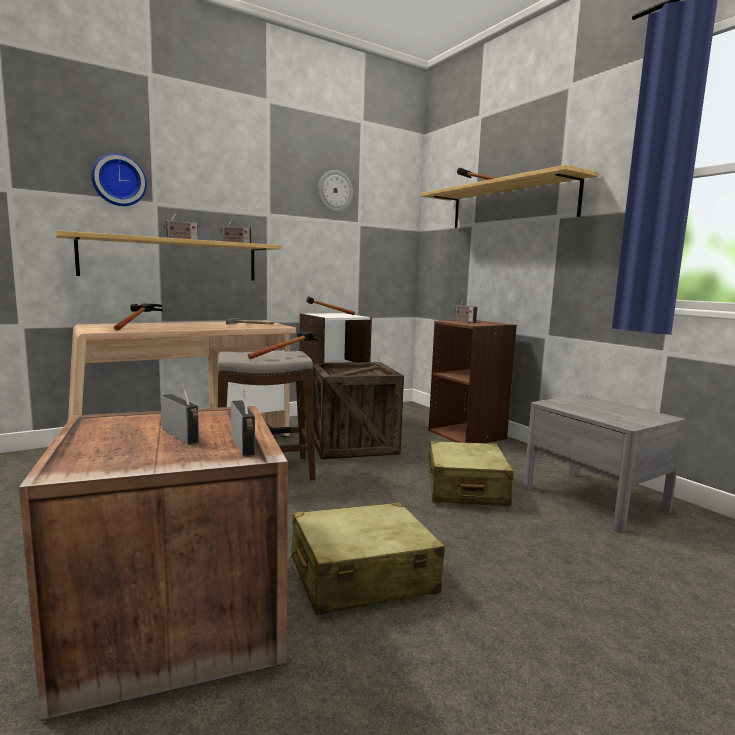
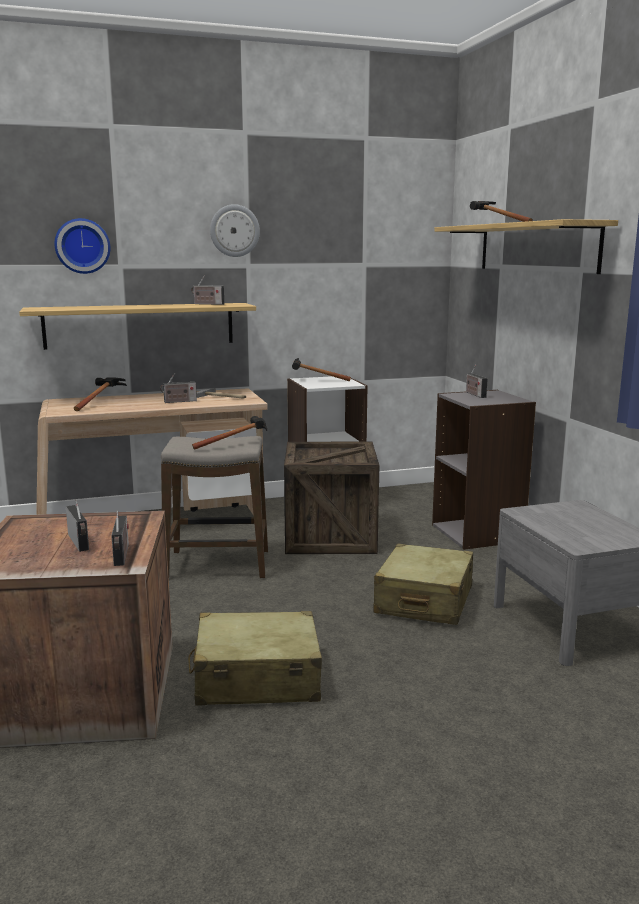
camera: 15 degrees right, 5 degrees up
radio [163,211,198,240] -> radio moved to [160,373,197,403]
wall clock [318,170,353,212] -> wall clock moved to [210,204,260,257]
brown bookcase [429,320,517,443] -> grey bookcase [432,390,536,550]

